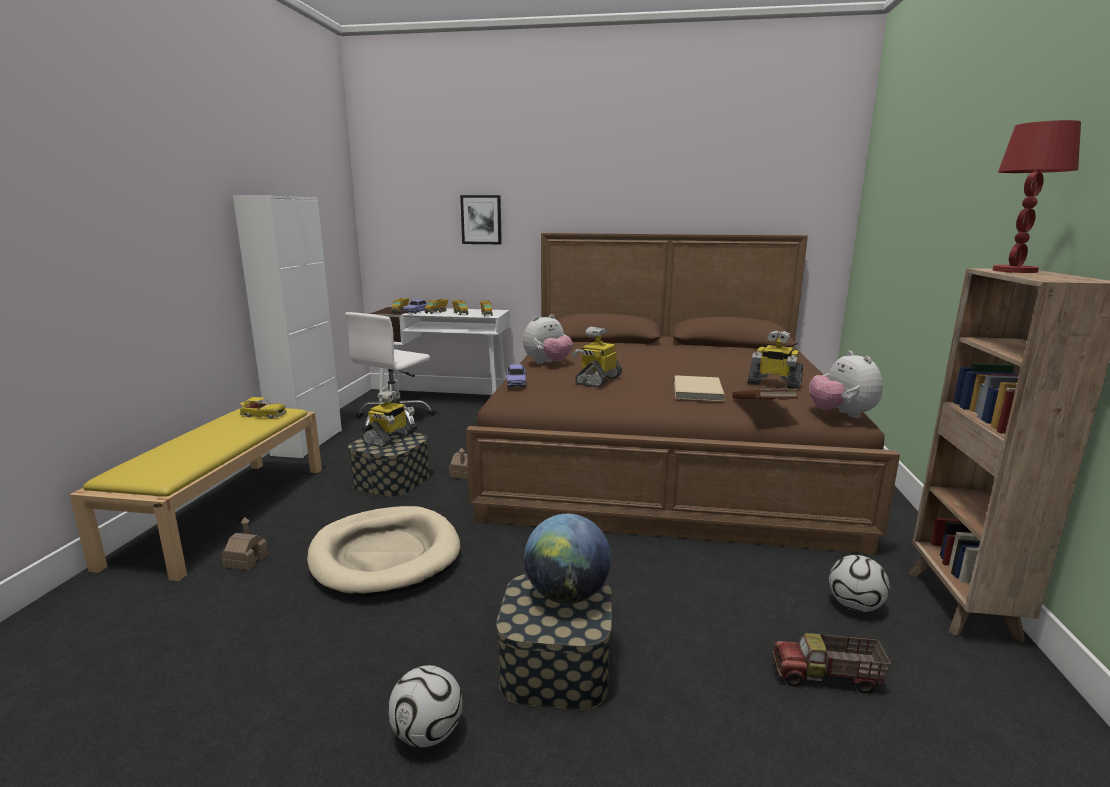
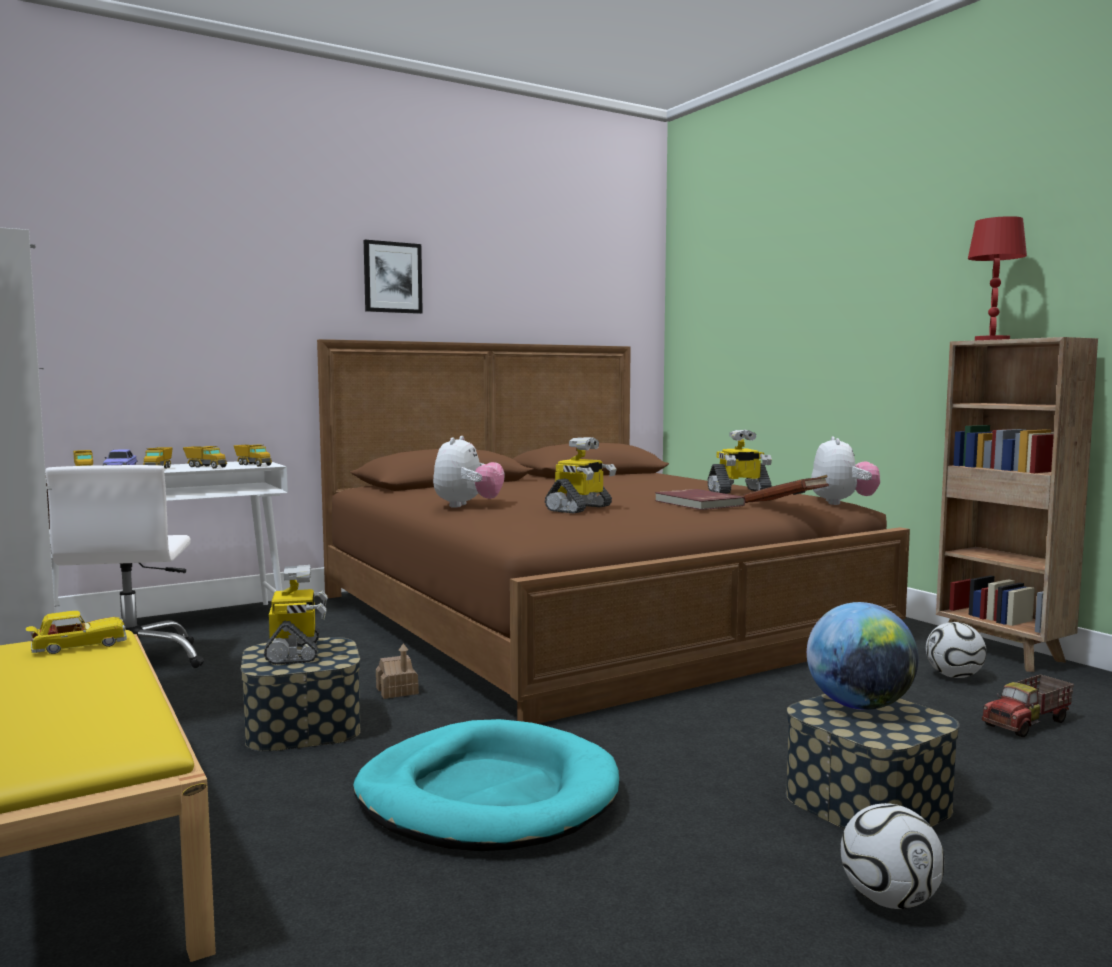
camera: 40 degrees left, 10 degrees down
toy house [221,517,268,571] -> none
beige dog bed [307,506,460,597] -> turquoise dog bed [353,719,619,851]
picture [460,195,502,244] -> picture moved to [364,240,423,314]
toy car [506,364,526,388] -> none
toy robot [572,327,622,387] -> toy robot turned 135 degrees counterclockwise [545,437,616,514]
beige book [674,375,725,401] -> red book [655,489,745,510]
plush toy [809,351,883,418] -> plush toy turned 120 degrees counterclockwise [811,436,880,505]

